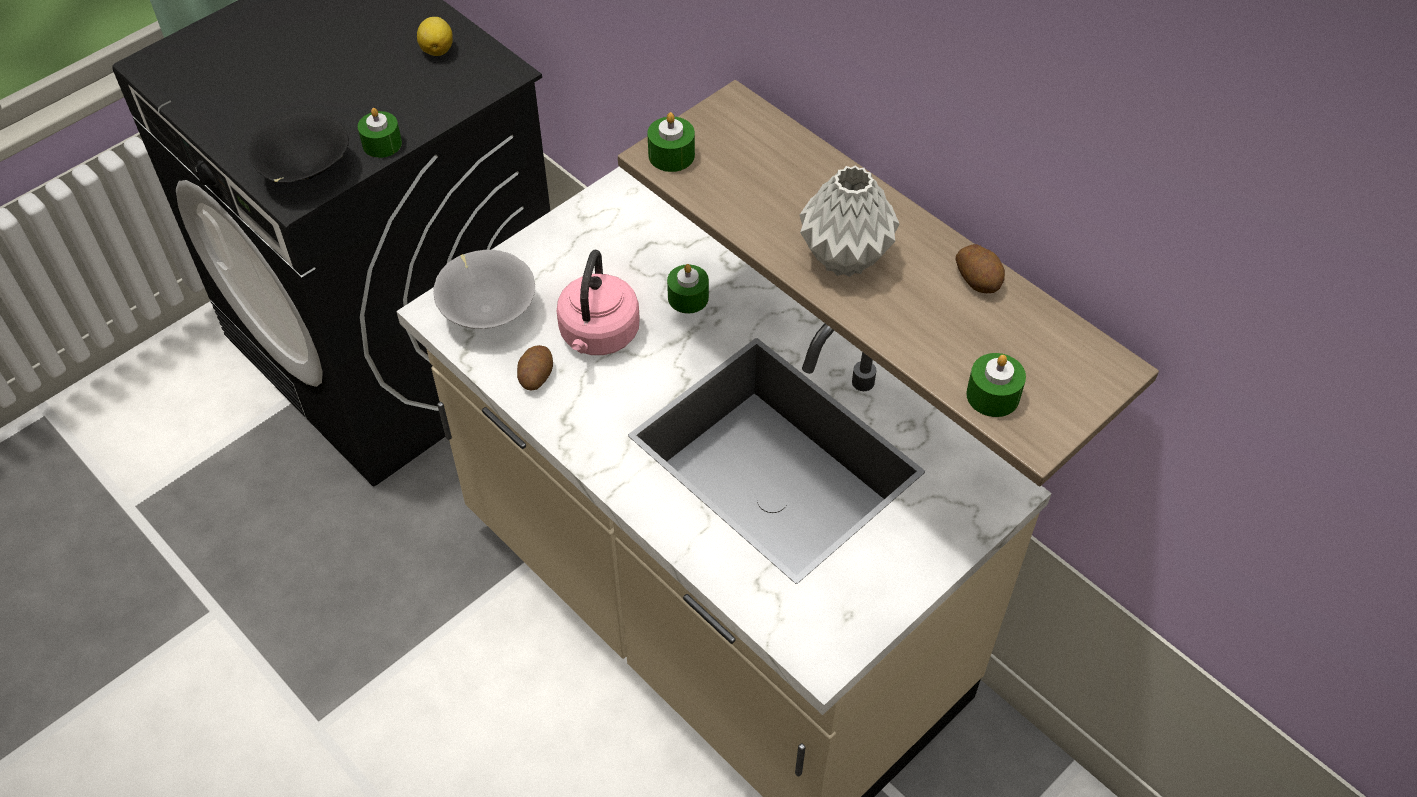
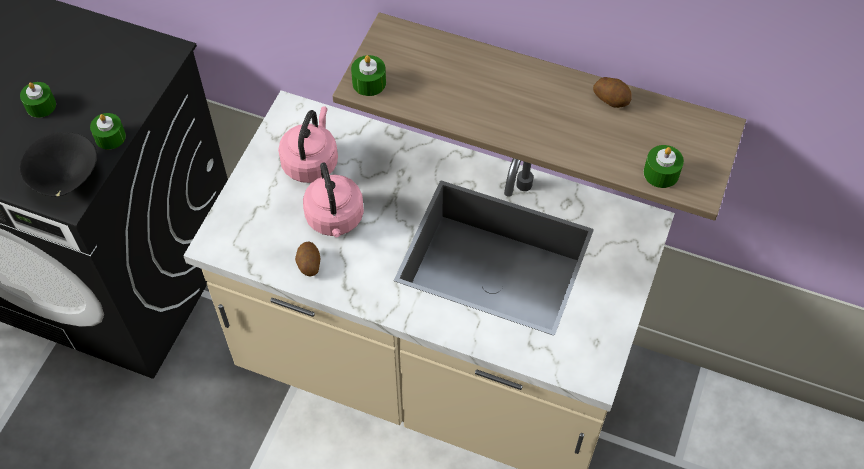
camera: 25 degrees left, 5 degrees up
lemon [417,17,453,56] -> none
grey bowl [434,250,535,329] -> none
green candle [667,264,709,314] -> green candle moved to [20,82,56,118]
grey vase [800,165,899,277] -> none
none -> pink kettle [278,106,338,183]

